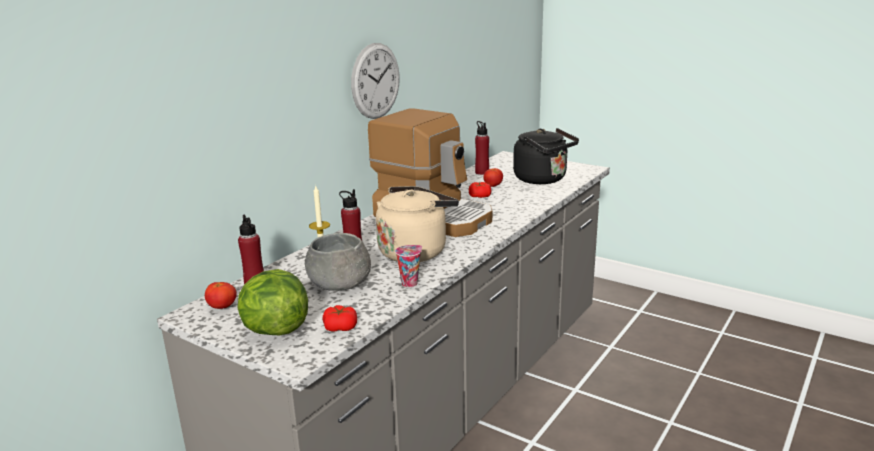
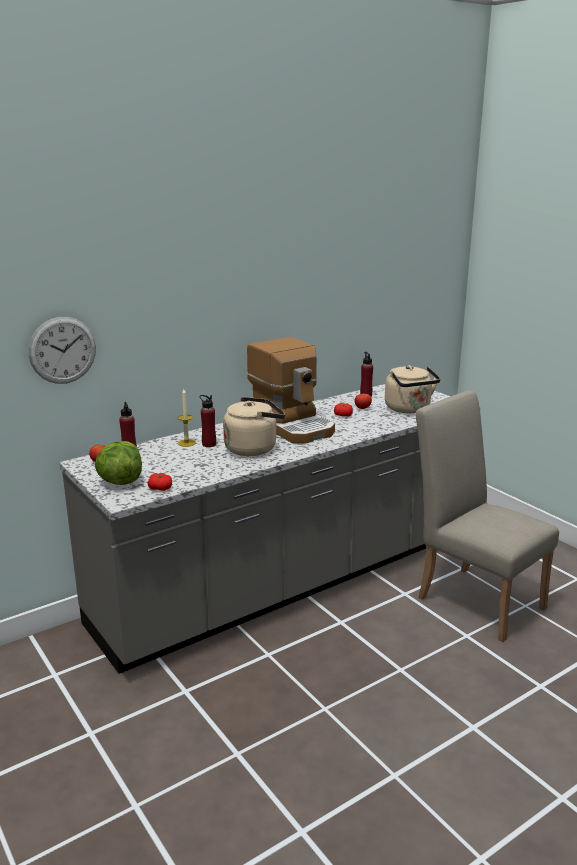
camera: 20 degrees right, 0 degrees up
grey bowl [305,233,371,291] -> none
wall clock [351,43,400,119] -> wall clock moved to [29,317,96,384]
cup [395,245,422,287] -> none
black kettle [513,128,579,184] -> beige kettle [385,365,440,413]
none -> beige chair [415,390,559,642]

